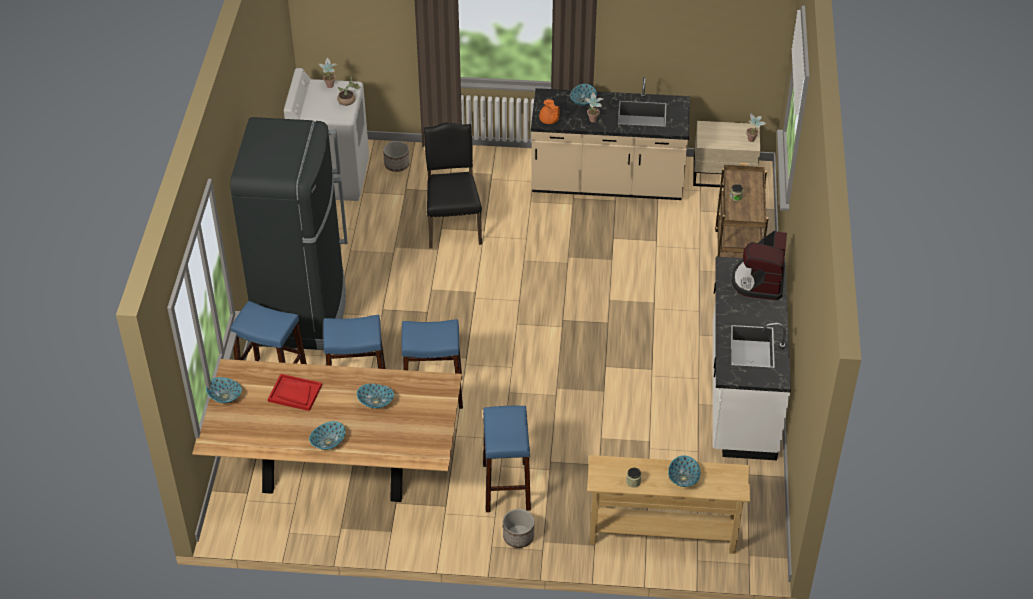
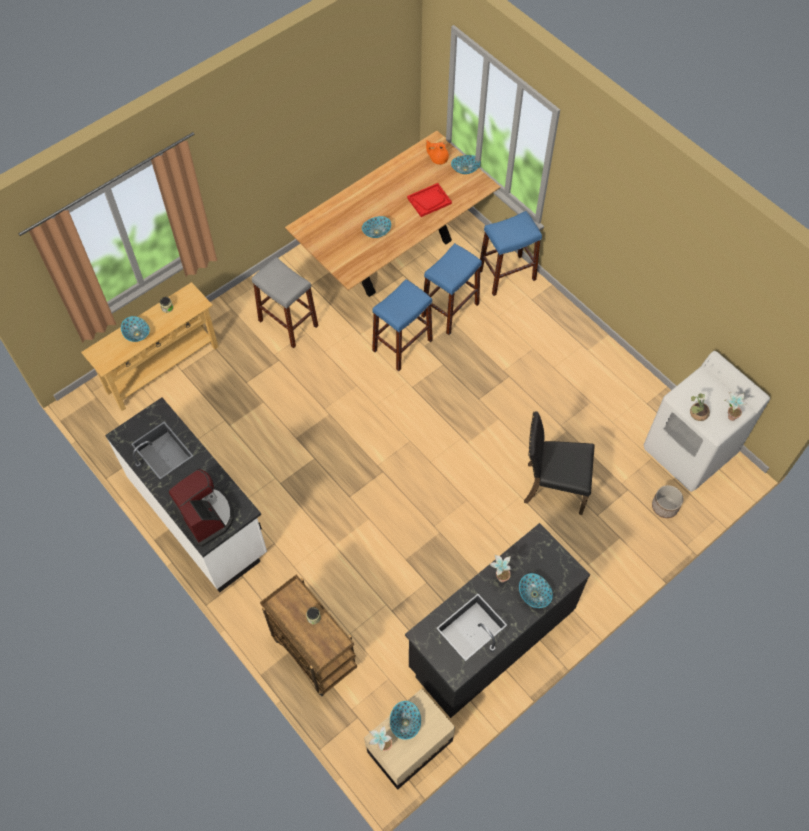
camera: 135 degrees right, 15 degrees up
black fridge [230,117,348,350] -> none
bowl [309,421,345,450] -> bowl moved to [390,701,421,740]
black chair [424,122,482,248] -> black chair turned 150 degrees clockwise [524,411,595,515]
blue stool [483,406,531,512] -> grey stool [252,257,318,348]
planter [503,509,534,548] -> none
beige counter [531,77,690,200] -> black counter [405,523,590,718]
orange teapot [539,99,560,124] -> orange teapot moved to [426,140,449,165]

